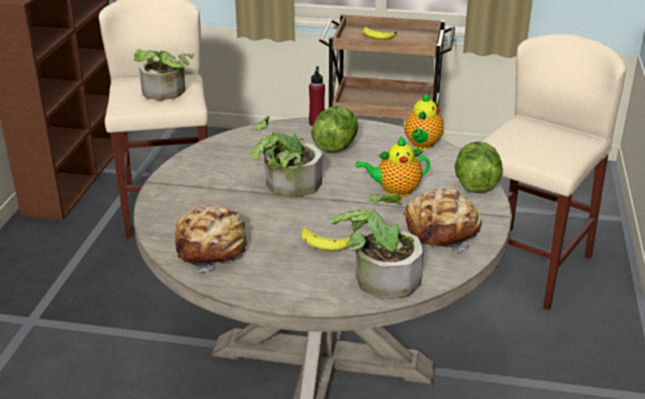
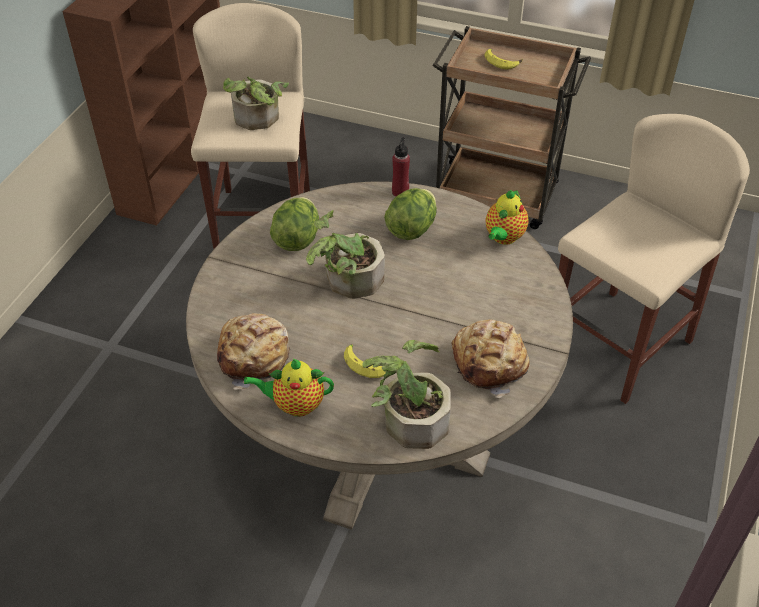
camera: 10 degrees right, 15 degrees up
teapot [355,136,430,197] -> teapot moved to [244,359,334,417]
lettuce [455,141,503,193] -> lettuce moved to [270,197,319,251]

